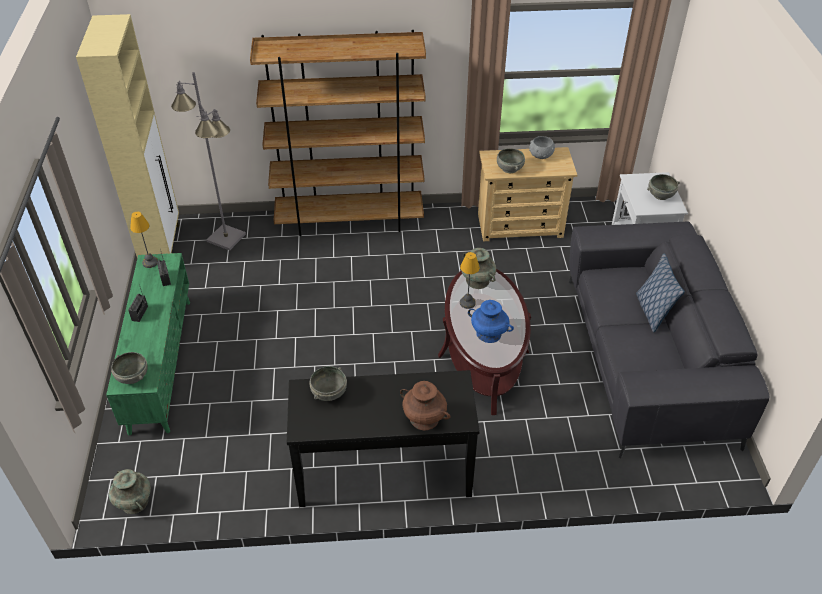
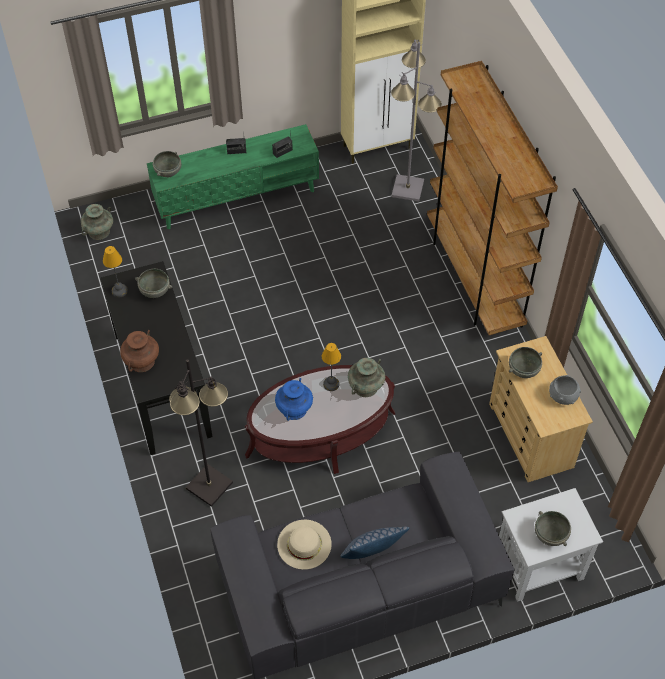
camera: 75 degrees right, 10 degrees up
table lamp [130,212,158,268] -> table lamp moved to [103,246,128,297]
none -> black floor lamp [169,359,233,507]
none -> beige hat [277,520,332,570]

